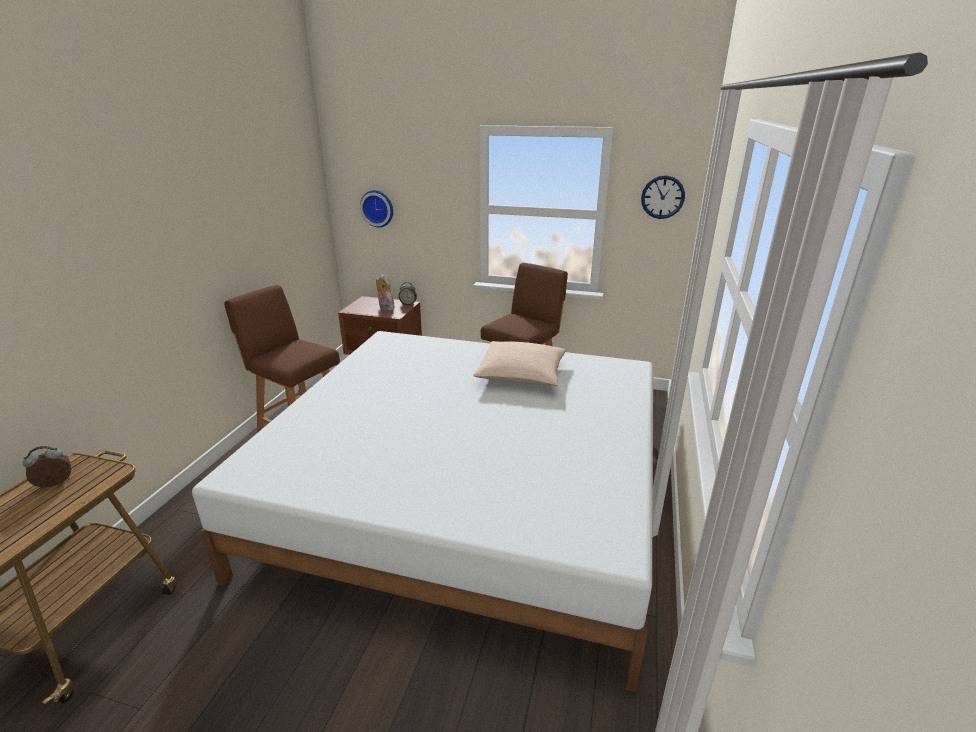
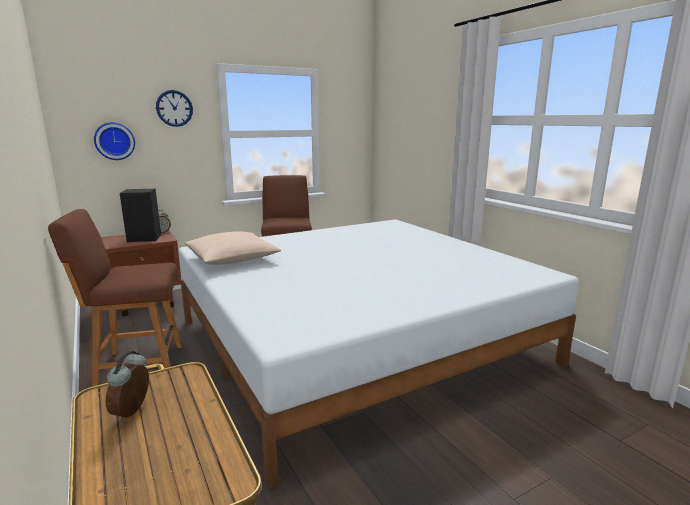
camera: 45 degrees left, 10 degrees down
plush toy [376,274,395,311] -> black speaker [120,189,161,242]
beige pillow [473,341,566,386] -> beige pillow moved to [184,231,281,265]
wall clock [641,175,685,219] -> wall clock moved to [156,90,193,127]

